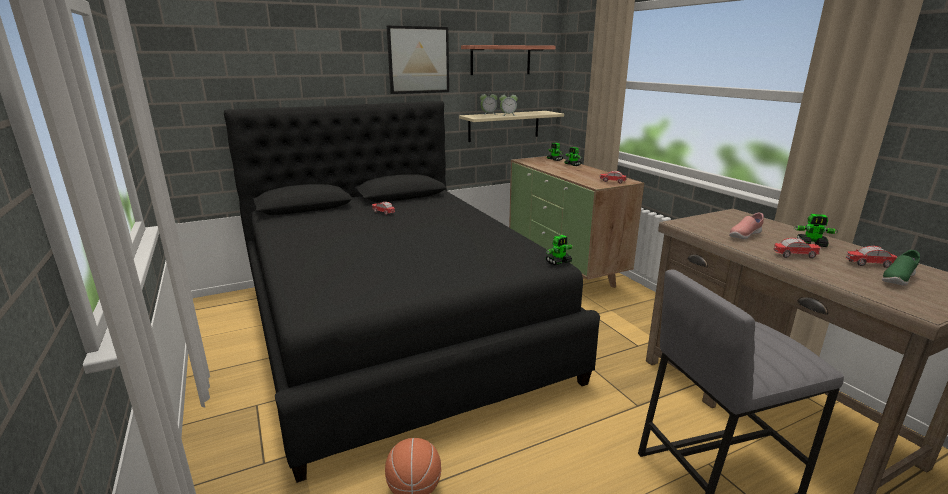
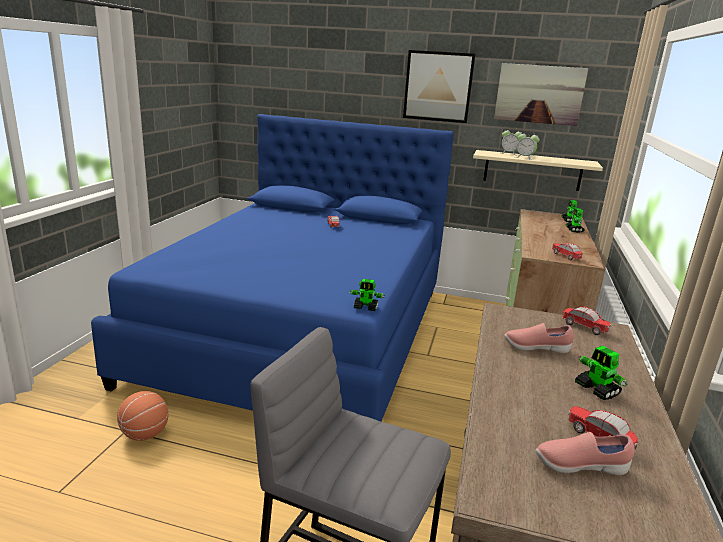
camera: 40 degrees right, 0 degrees up
black bed [224,101,600,483] -> blue bed [91,114,454,422]
shelf [461,45,555,75] -> picture [494,63,588,126]
toy car [774,238,821,258] -> toy car moved to [562,306,611,335]
green shoe [882,250,920,286] -> pink shoe [535,432,635,475]

